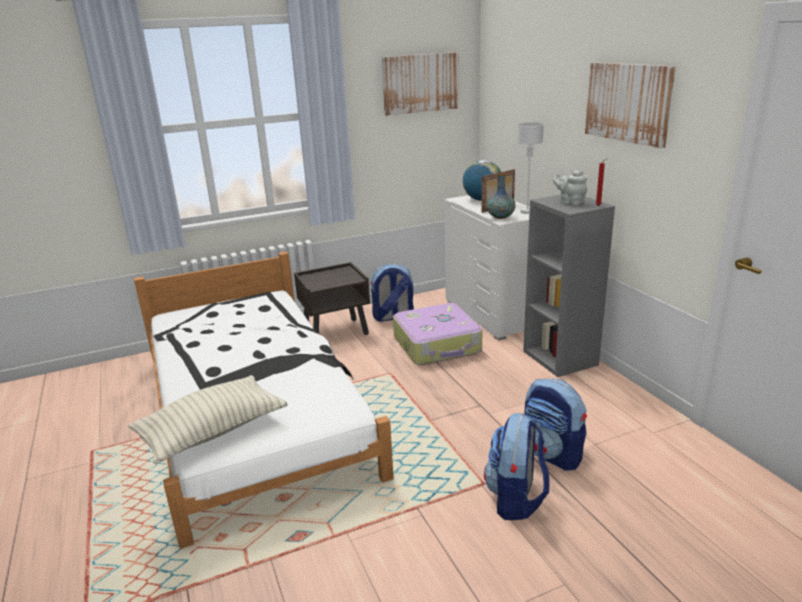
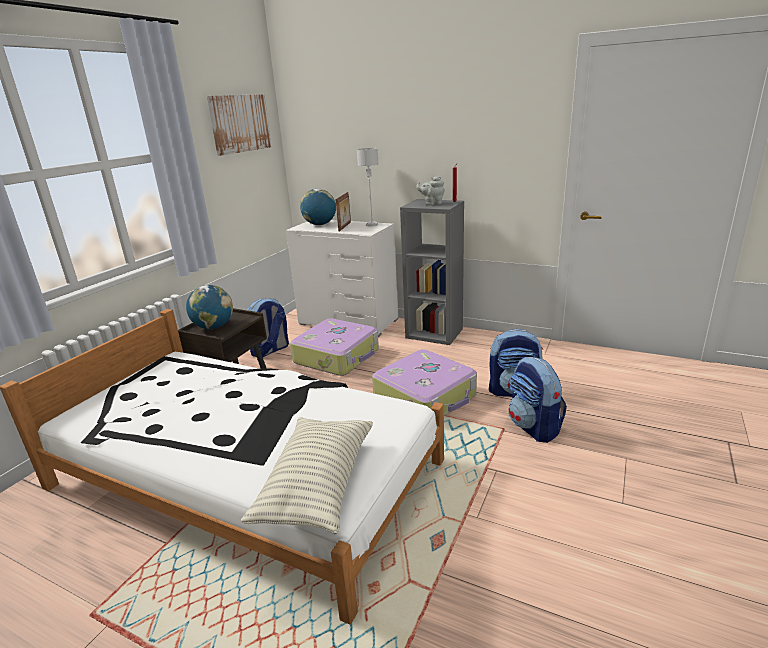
camera: 40 degrees left, 0 degrees up
vase [487,173,516,219] -> none
picture [585,62,676,148] -> none
none -> globe [186,285,233,329]
none -> suitcase [372,349,477,416]

